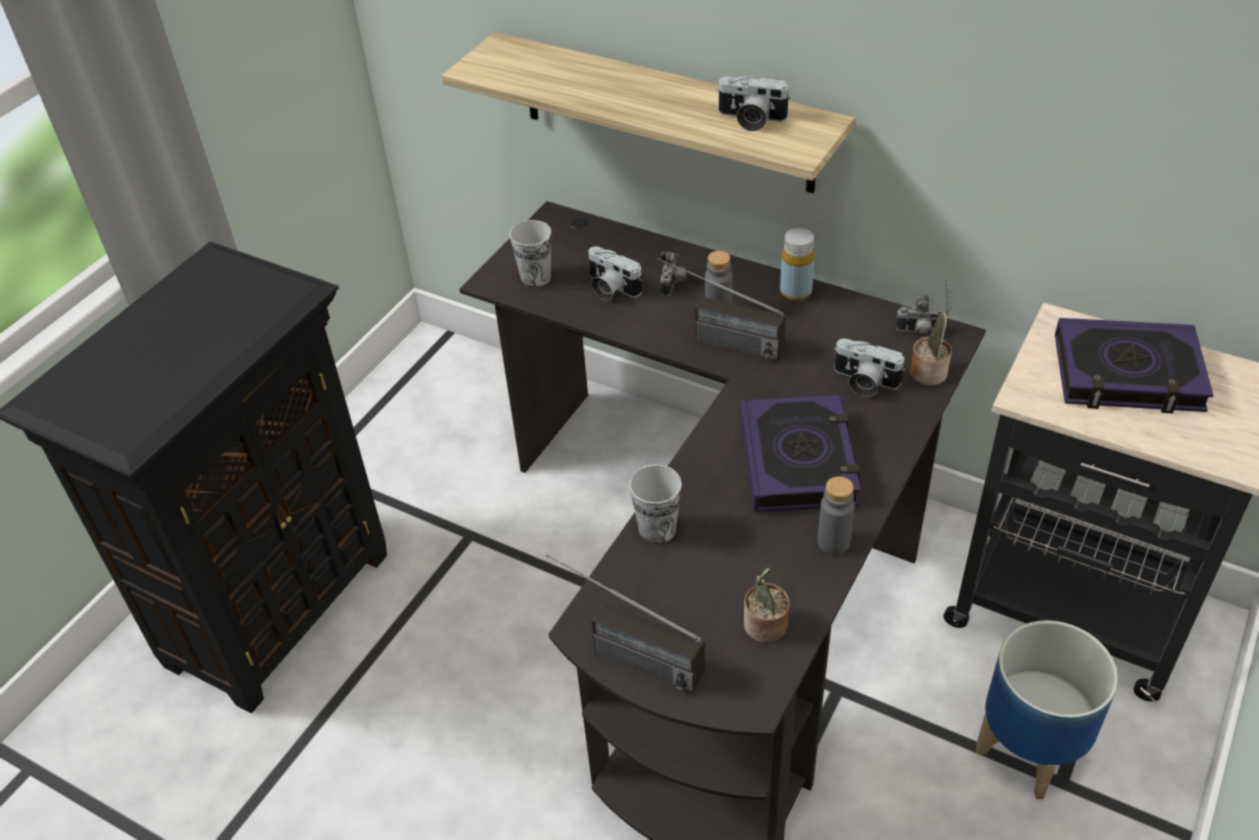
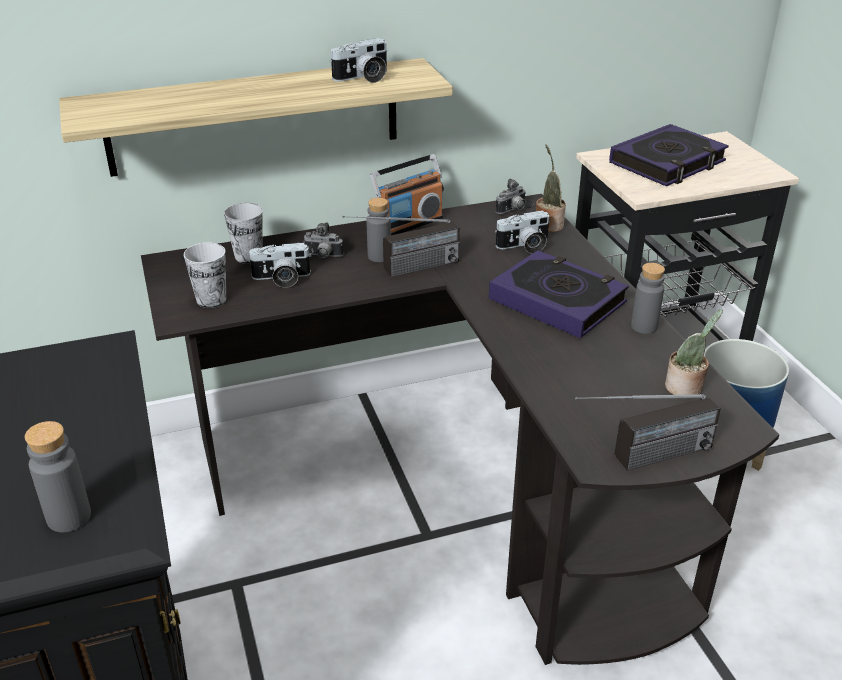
camera: 50 degrees left, 10 degrees down
cup [629,464,682,544] -> cup moved to [224,203,263,264]
camera [660,252,687,297] -> camera turned 135 degrees clockwise [303,222,344,258]
yellow bottle [780,228,815,301] -> radio [370,154,444,235]
none -> grey bottle [25,421,91,532]

